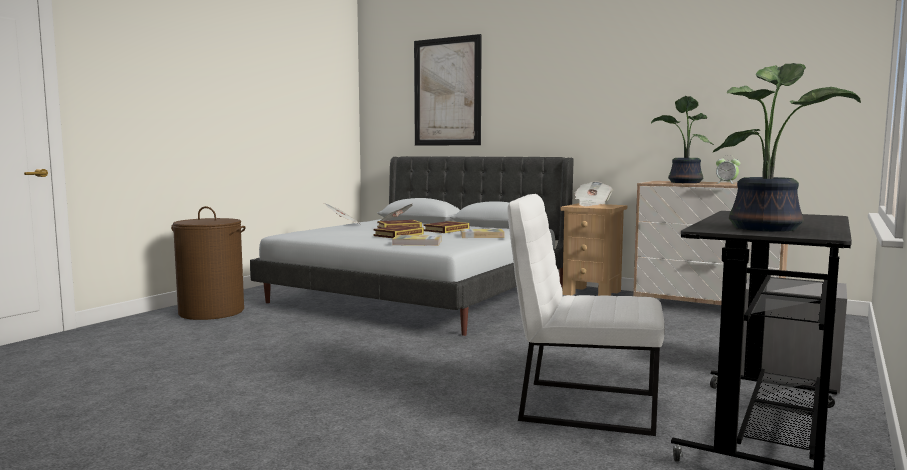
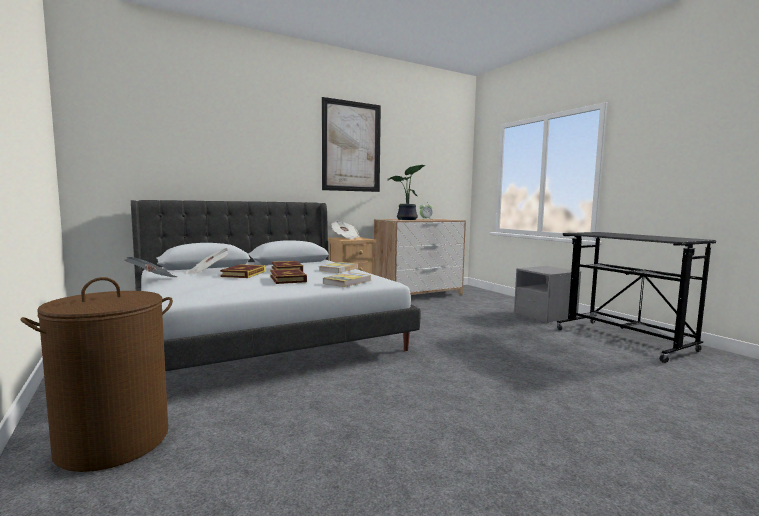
camera: 60 degrees left, 0 degrees up
picture [414,34,482,146] -> picture moved to [322,97,381,192]
white chair [507,194,665,436] -> none
potted plant [713,63,861,232] -> none

